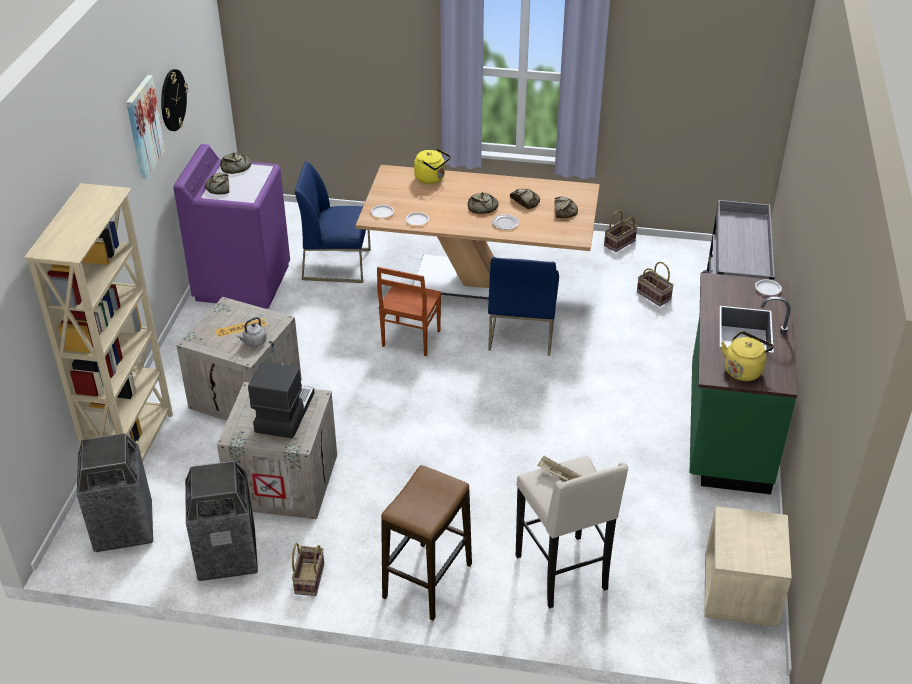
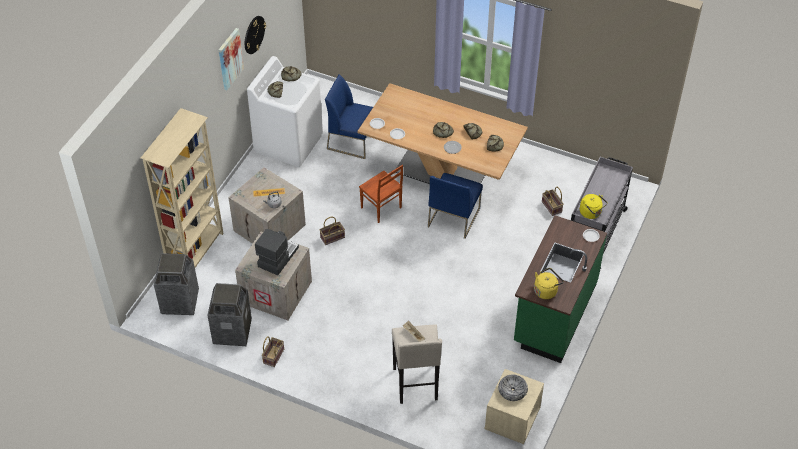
camera: 15 degrees right, 10 degrees up
purple washing machine [173,144,290,309] -> white washing machine [247,56,323,167]
brown chair [377,267,442,356] -> brown chair turned 75 degrees counterclockwise [359,165,403,223]
stool [381,465,472,621] -> none
yellow kettle [414,148,451,184] -> yellow kettle moved to [580,194,608,219]
basket [604,210,638,252] -> basket moved to [319,217,345,245]
none -> bowl [498,375,528,401]

